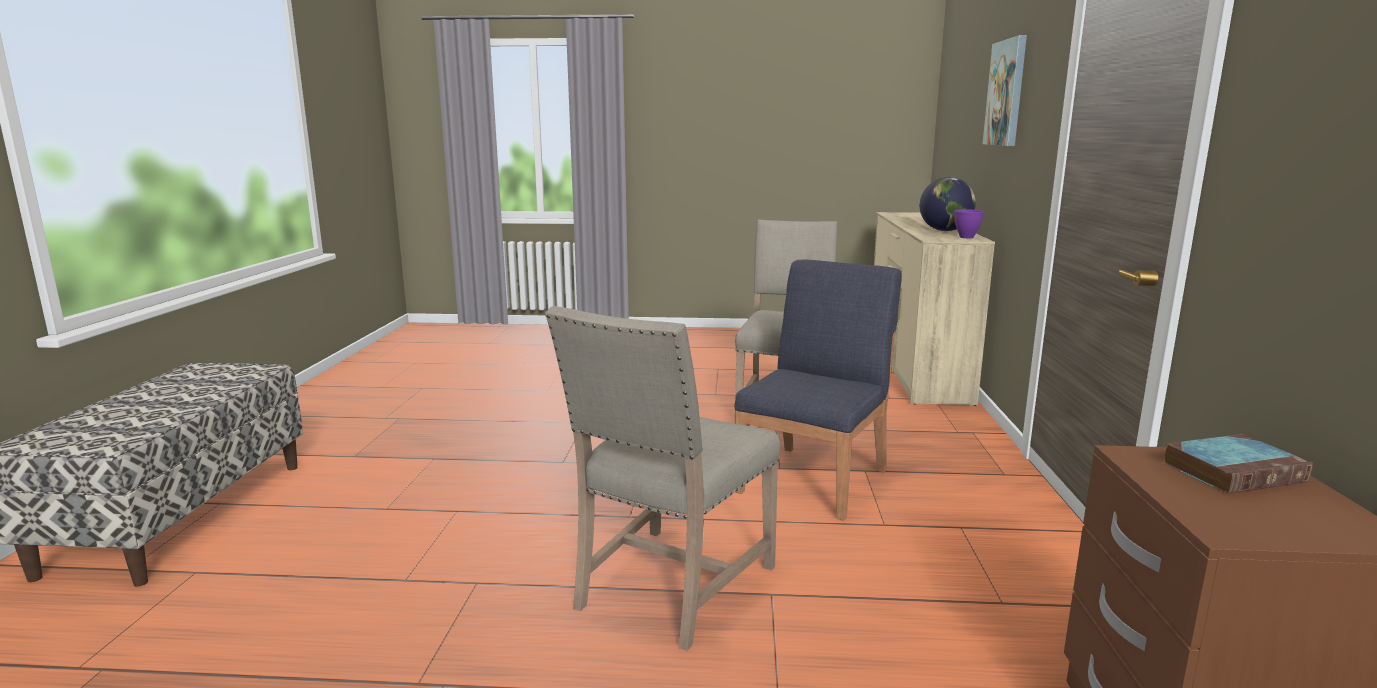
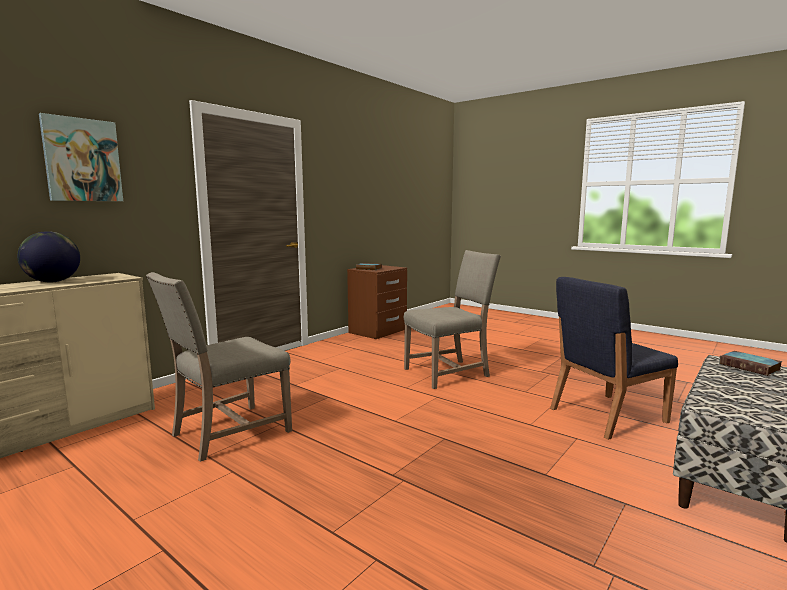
camera: 145 degrees left, 5 degrees down
blue chair [734,260,902,521] -> blue chair moved to [550,277,678,440]
purple bowl [954,209,984,238] -> none
none -> book [719,351,783,376]

